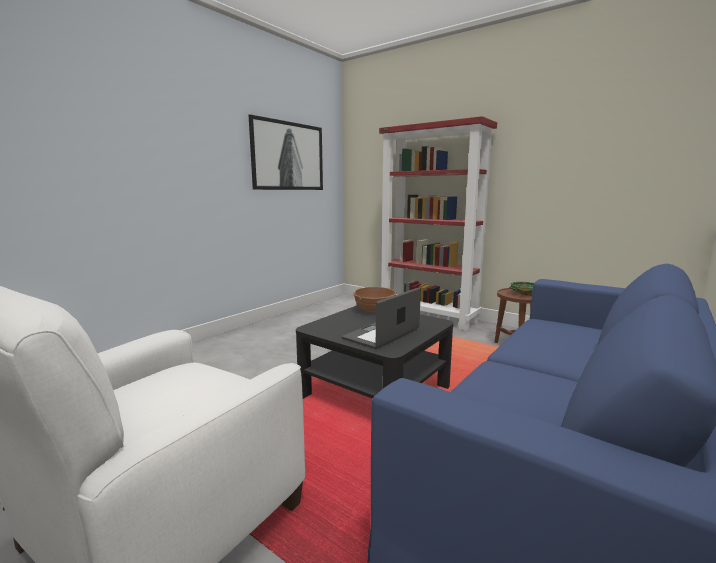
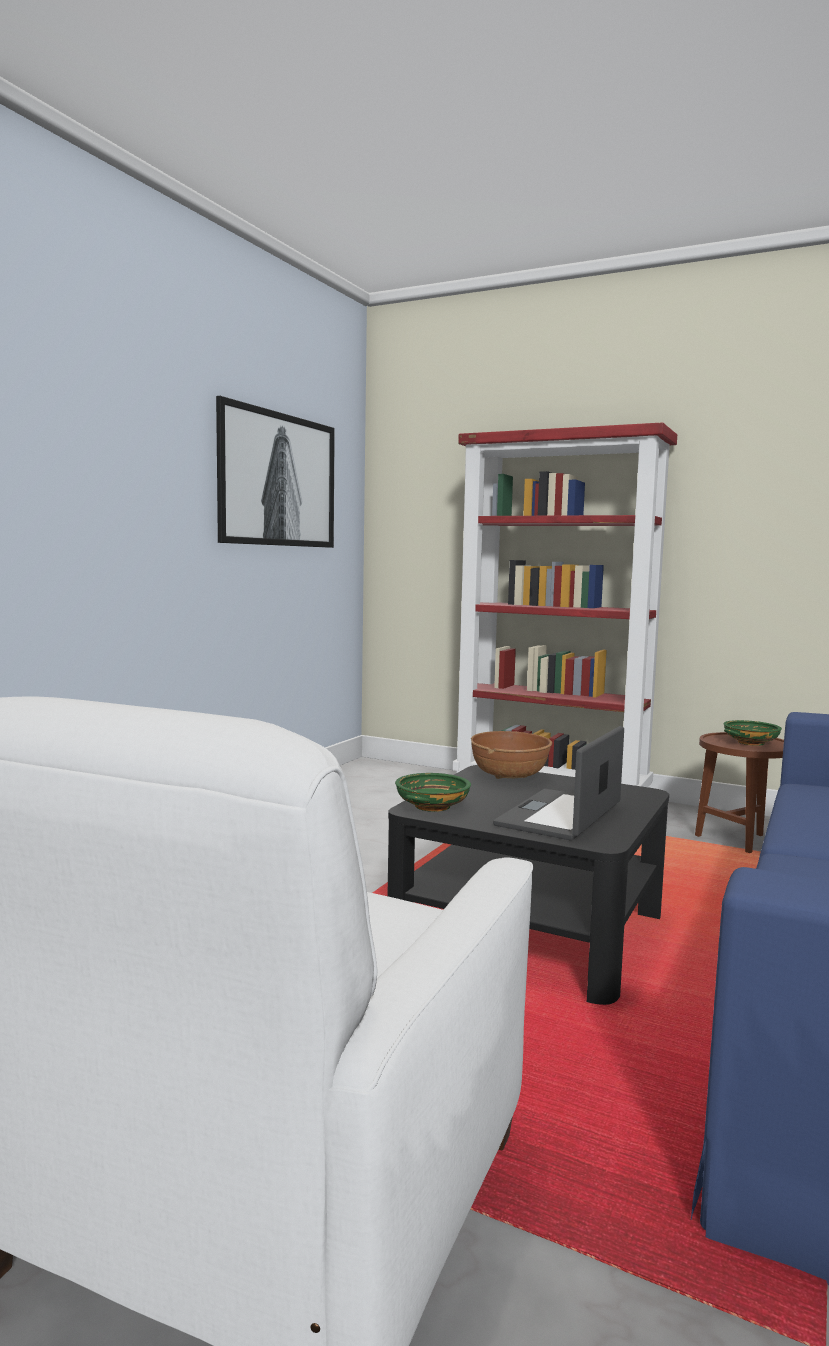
camera: 10 degrees left, 5 degrees down
none -> green bowl [395,773,471,812]

